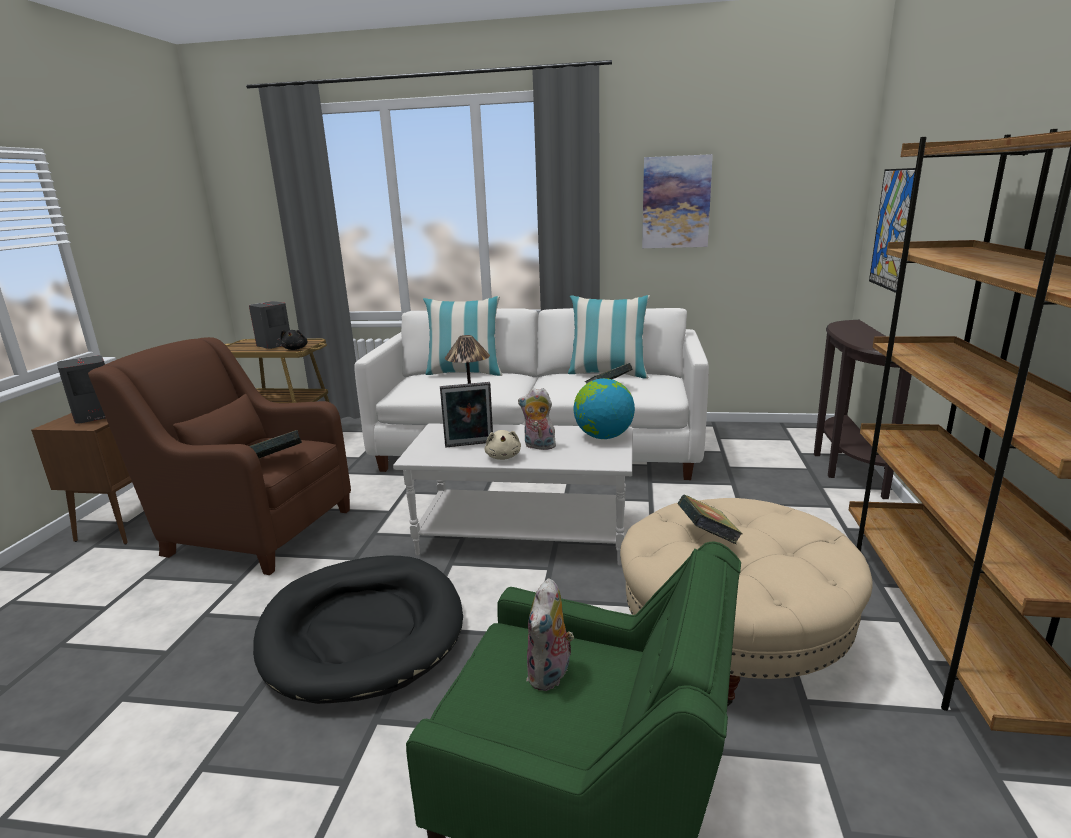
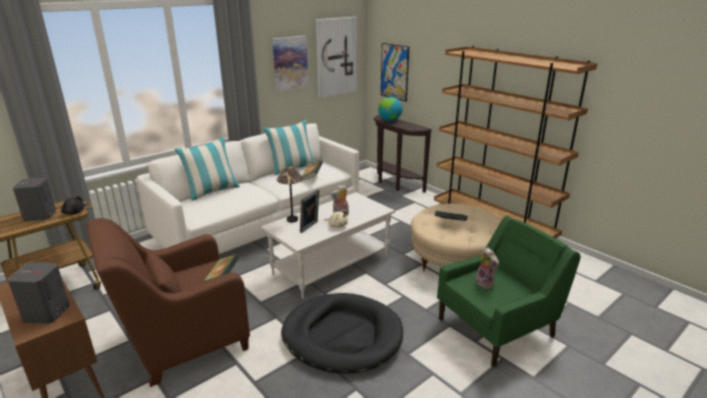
camera: 50 degrees left, 5 degrees up
globe [574,378,635,439] -> globe moved to [378,97,402,121]
none -> picture [316,17,357,98]

